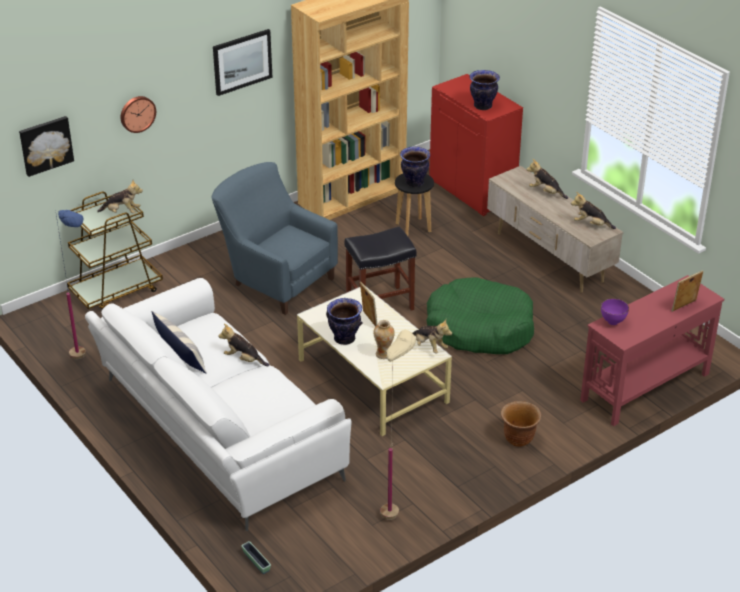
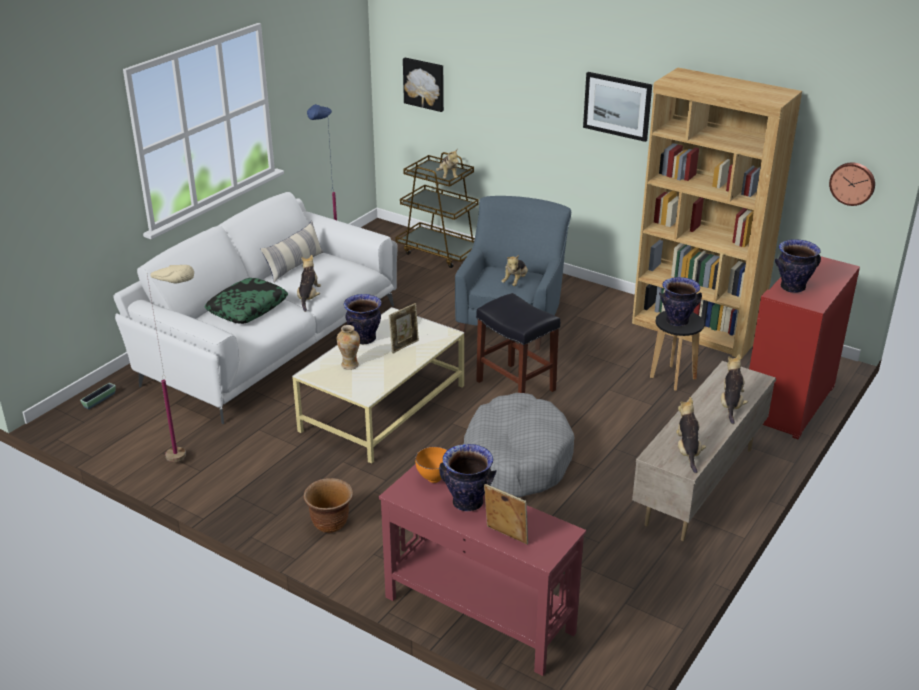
camera: 70 degrees right, 5 degrees down
wall clock [121,96,156,133] -> wall clock moved to [829,162,875,206]
plush toy [413,320,452,354] -> plush toy moved to [501,255,528,286]
green dog bed [427,277,534,354] -> grey dog bed [464,393,575,497]
purple bowl [601,299,629,325] -> orange bowl [415,447,447,483]
none -> pillow [204,278,288,324]
none -> vase [439,444,497,511]

